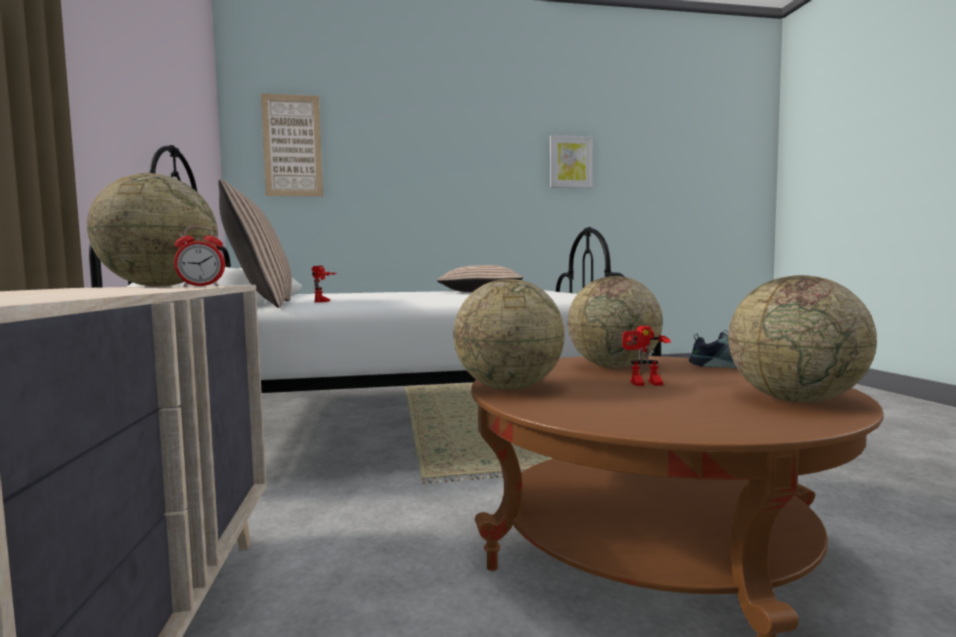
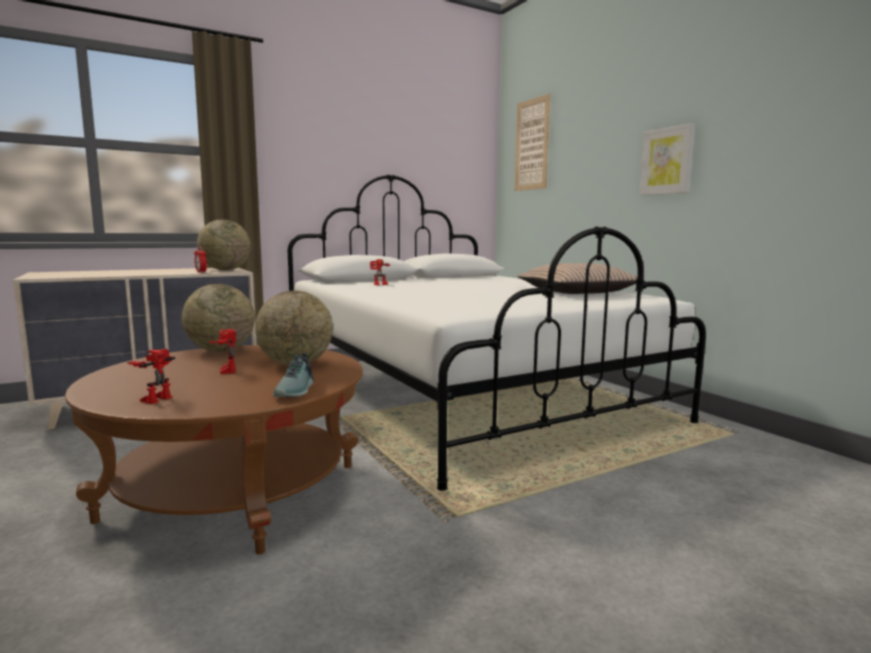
camera: 70 degrees right, 5 degrees up
pillow [218,179,292,308] -> none
picture [550,135,593,188] -> picture moved to [639,123,695,196]
globe [728,275,877,403] -> toy robot [127,349,175,404]

